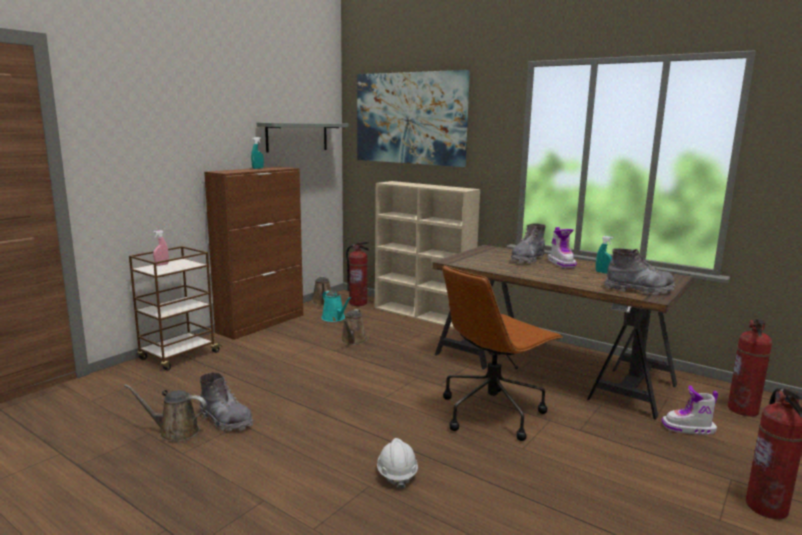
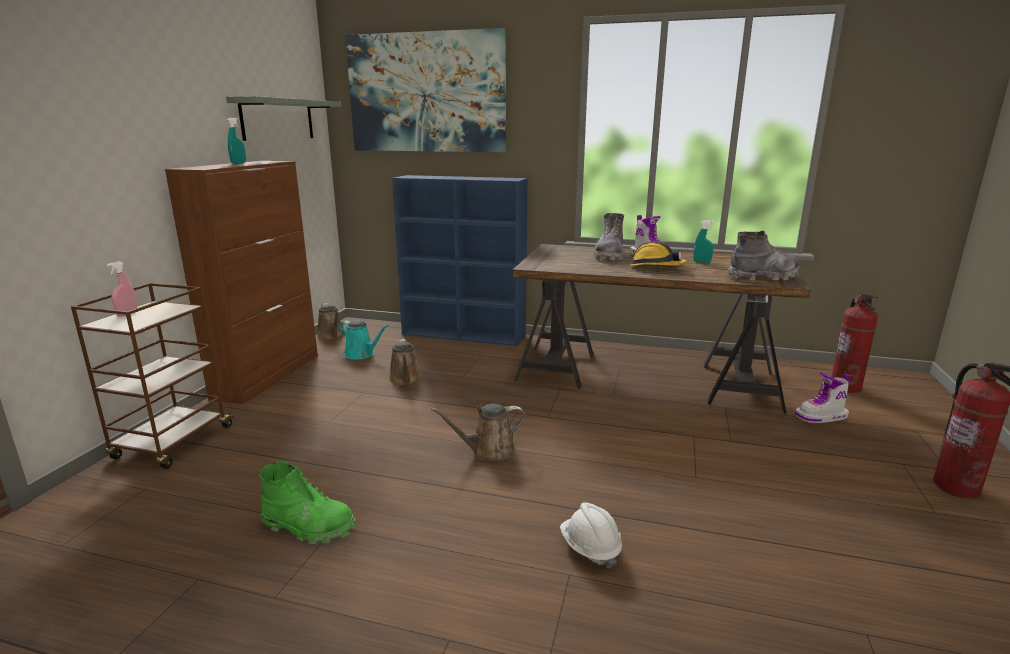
camera: 20 degrees left, 5 degrees up
brown watering can [124,384,207,442] -> brown watering can moved to [431,404,525,461]
grey boot [200,372,253,431] -> green boot [259,462,356,545]
fire extinguisher [346,242,370,306] -> none
beige bookcase [375,181,480,328] -> blue bookcase [392,175,528,346]
brown office chair [442,265,563,441] -> none
none -> hard hat [630,241,687,266]

